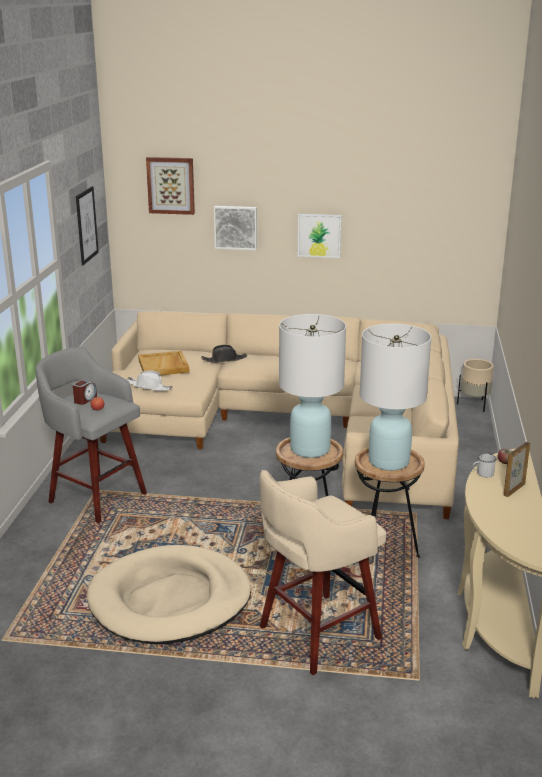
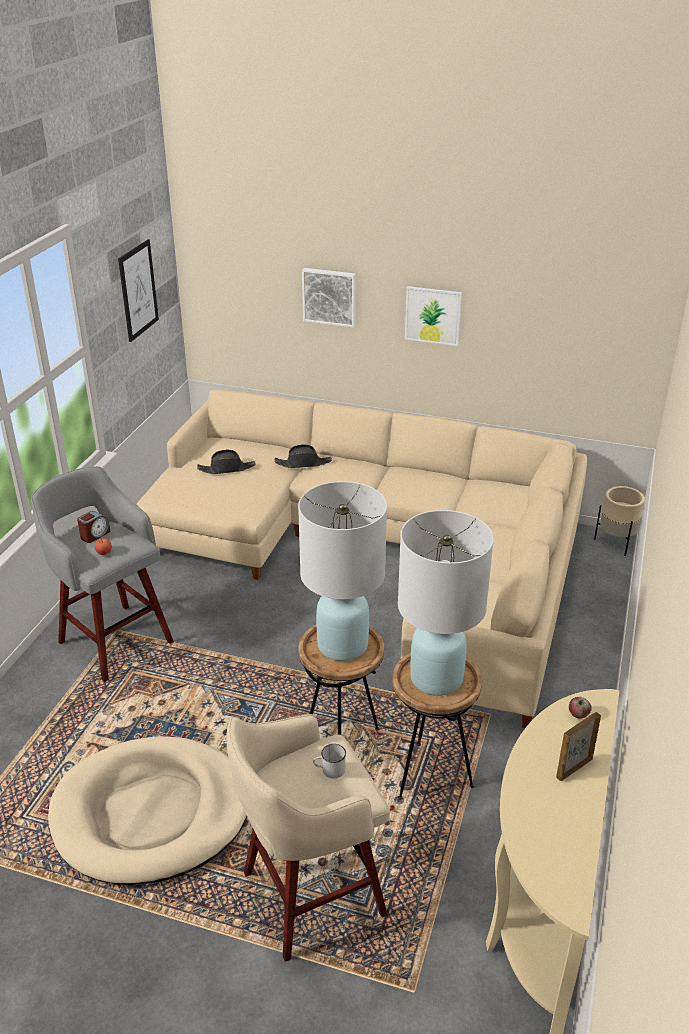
camera: 10 degrees right, 10 degrees up
white hat [127,371,172,391] -> none
beige tray [138,351,190,375] -> black hat [197,450,256,474]
picture [146,157,195,215] -> none
white mug [473,453,497,477] -> white mug moved to [313,744,346,778]

